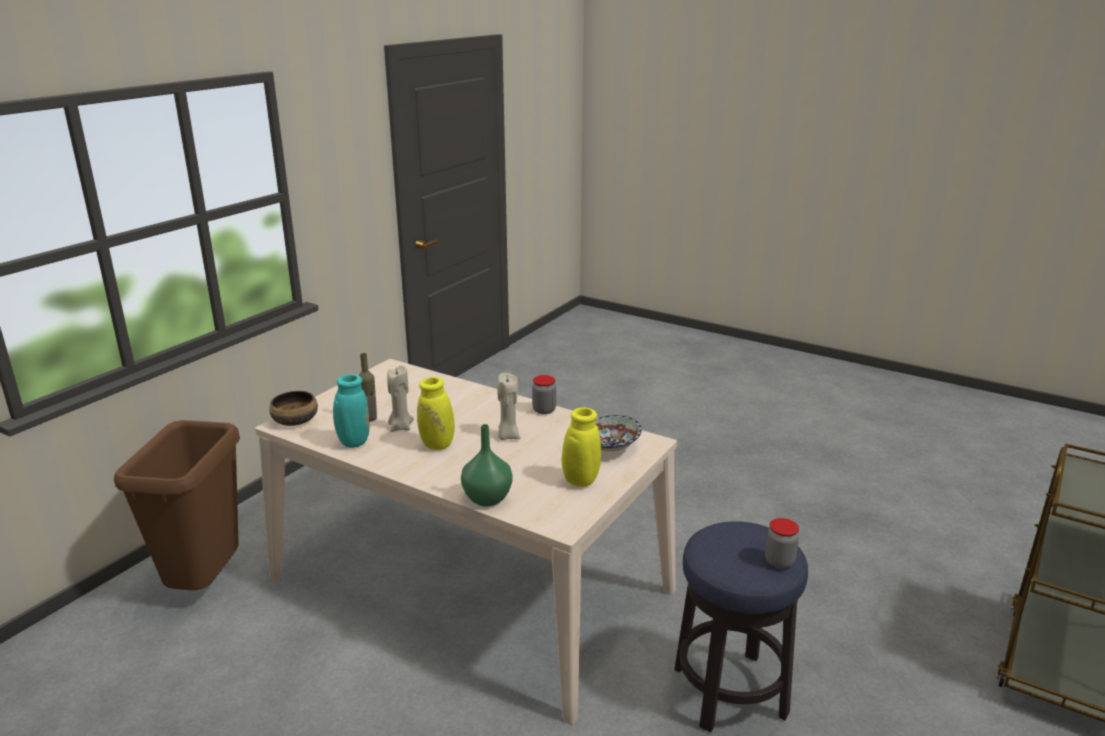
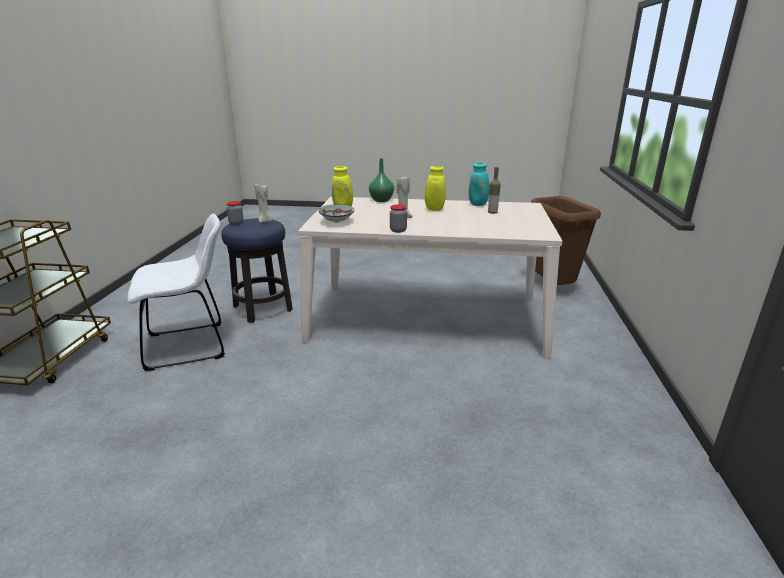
camera: 155 degrees right, 0 degrees up
bowl [269,391,318,426] -> none
beige candle [387,365,414,432] -> beige candle moved to [255,184,273,223]
none -> white chair [128,214,225,371]

